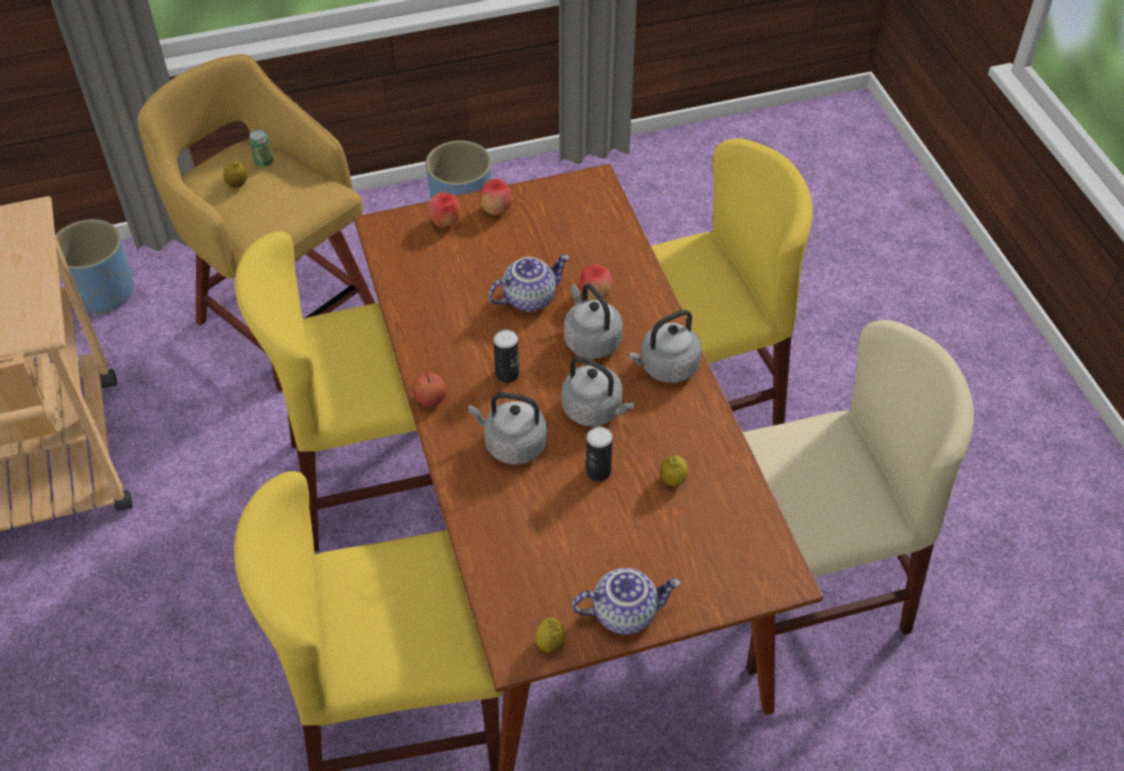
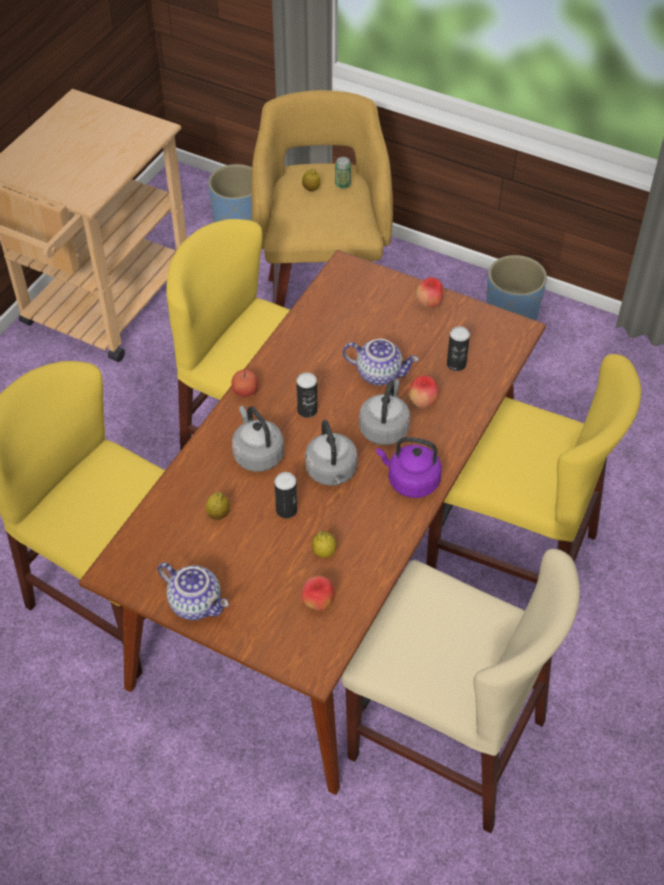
camera: 45 degrees right, 0 degrees up
apple [428,192,460,227] -> apple moved to [301,576,335,611]
lemon [536,617,566,653] -> lemon moved to [206,492,230,520]
grey kettle [628,310,702,383] -> purple kettle [376,437,442,498]
none -> can [447,326,470,371]

